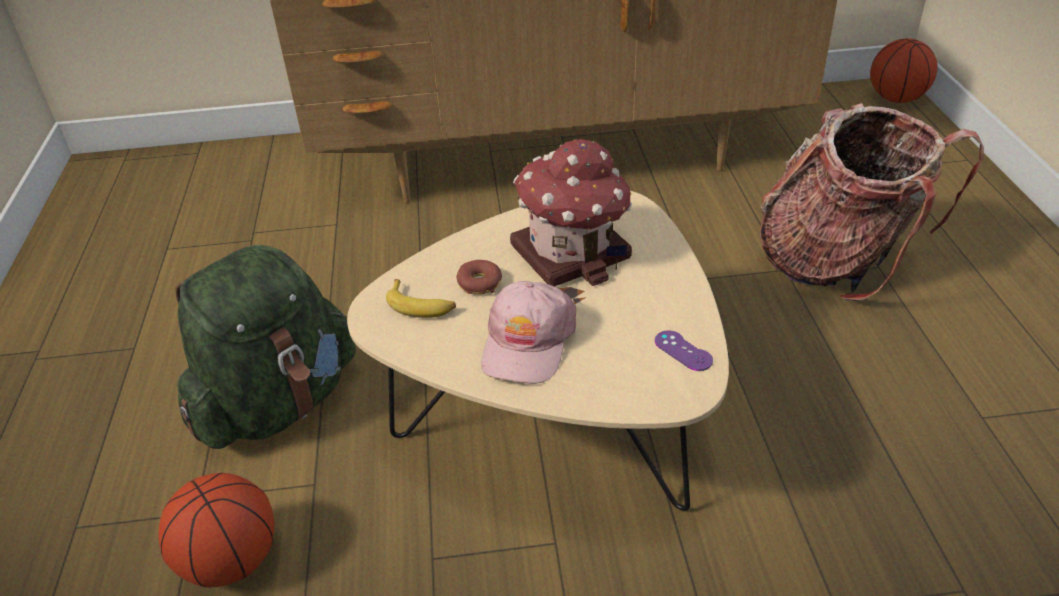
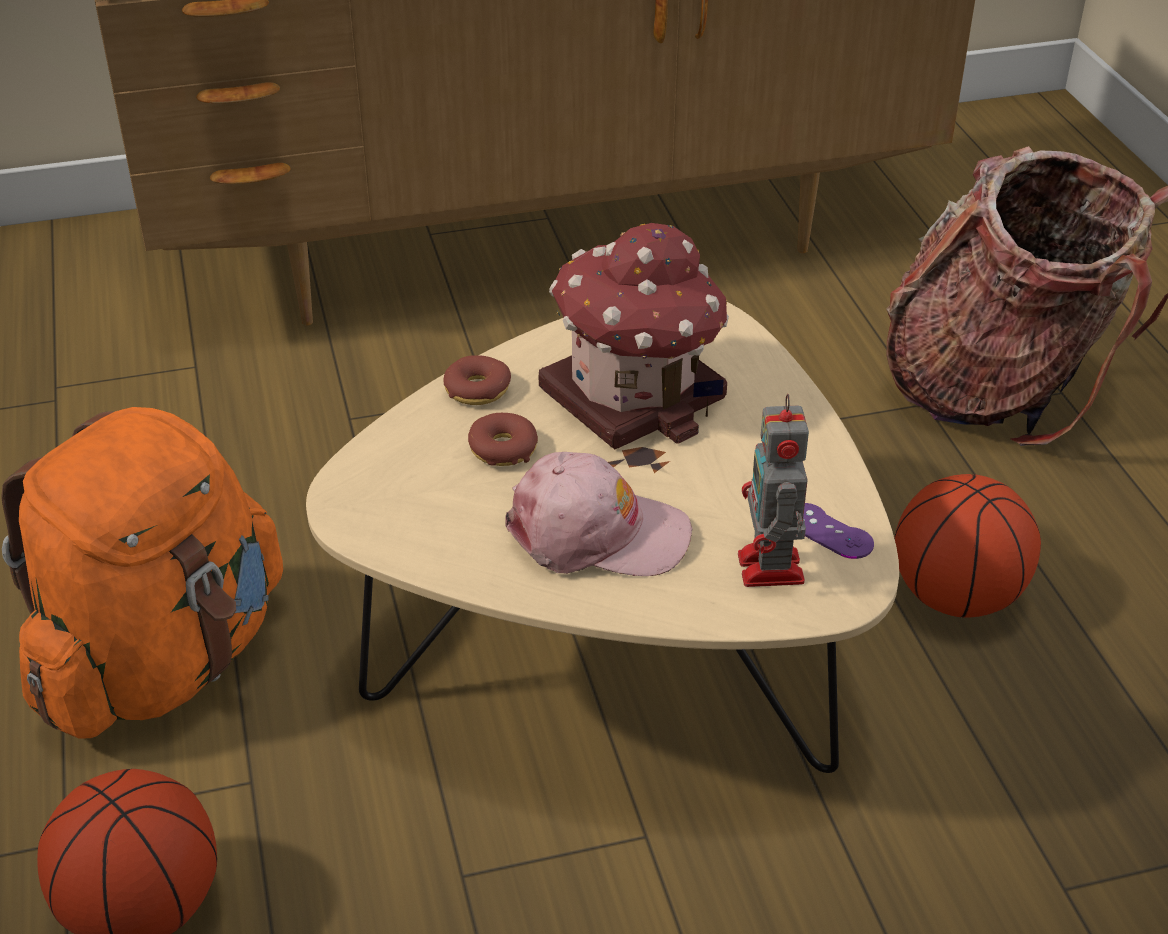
camera: 10 degrees left, 0 degrees up
green backpack [175,245,356,449] -> orange backpack [1,407,283,738]
banana [386,279,456,318] -> none
pink cap [481,281,576,384] -> pink cap turned 90 degrees counterclockwise [505,452,693,576]
basketball [870,38,938,103] -> basketball moved to [894,474,1041,618]
none -> donut [444,355,511,405]
none -> toy robot [738,394,809,587]

